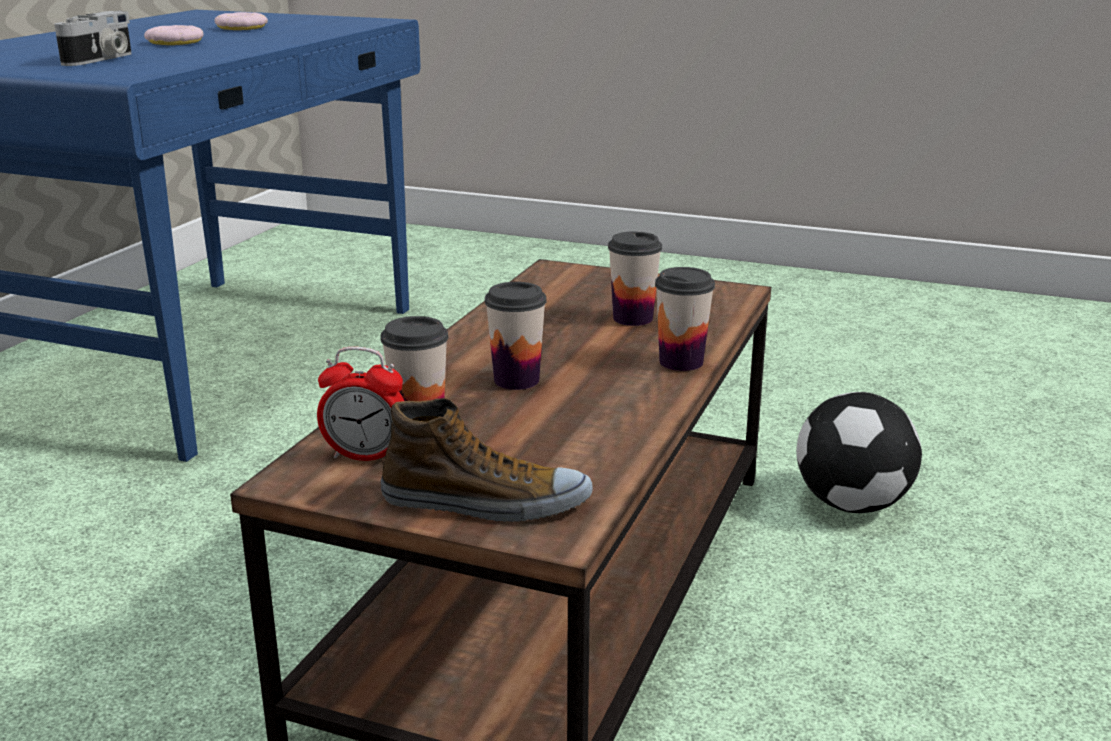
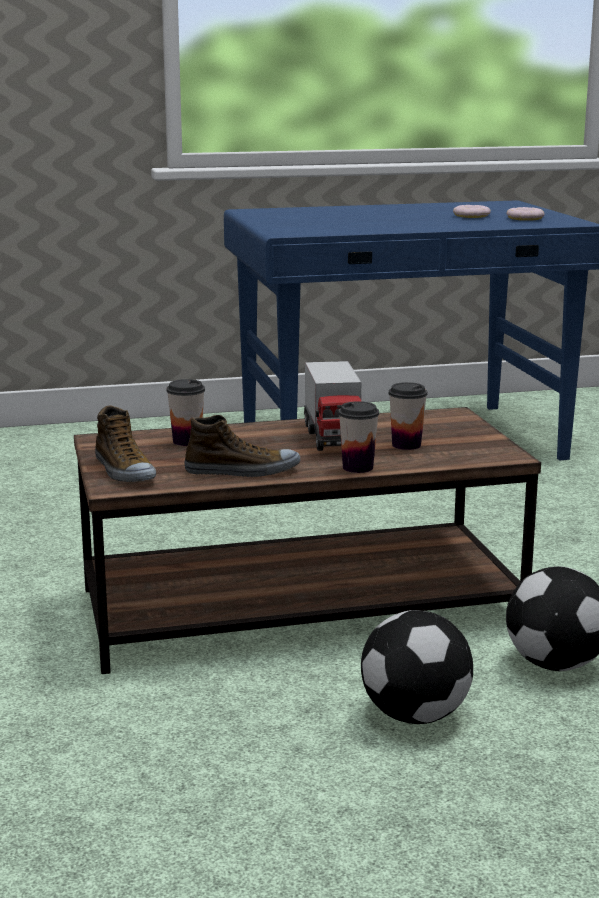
camera: 55 degrees right, 5 degrees down
camera [54,11,132,66] -> none
donut [144,25,204,45] -> donut moved to [507,207,545,221]
alarm clock [317,347,404,461] -> none
cup [485,282,547,390] -> none
none -> shoe [184,415,300,477]
none -> toy truck [304,361,361,451]
none -> football [361,610,473,724]

